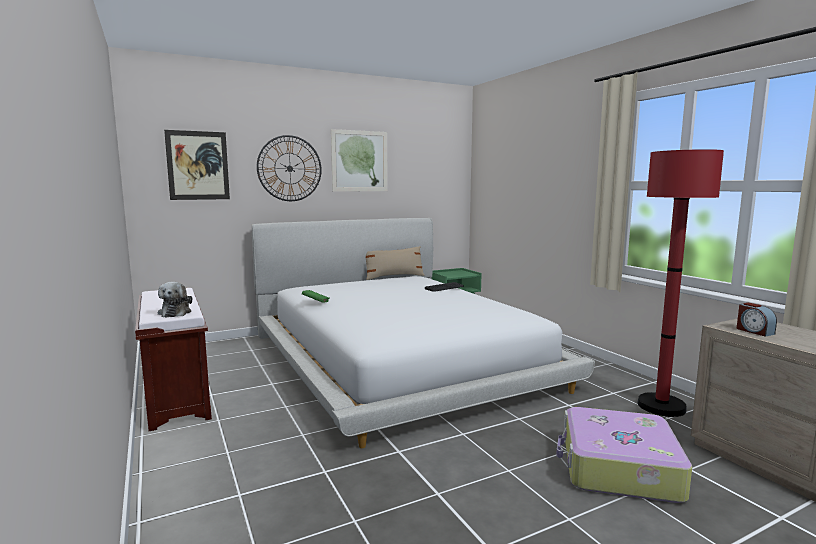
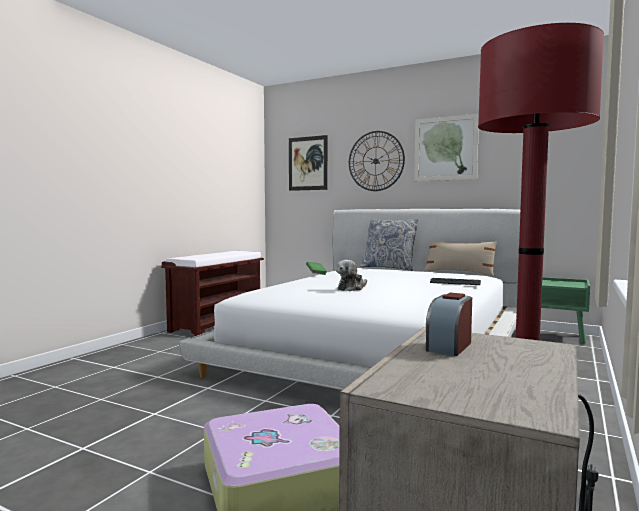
camera: 55 degrees right, 5 degrees down
plush toy [158,282,192,317] -> plush toy moved to [336,260,367,291]
none -> pillow [360,219,418,271]

